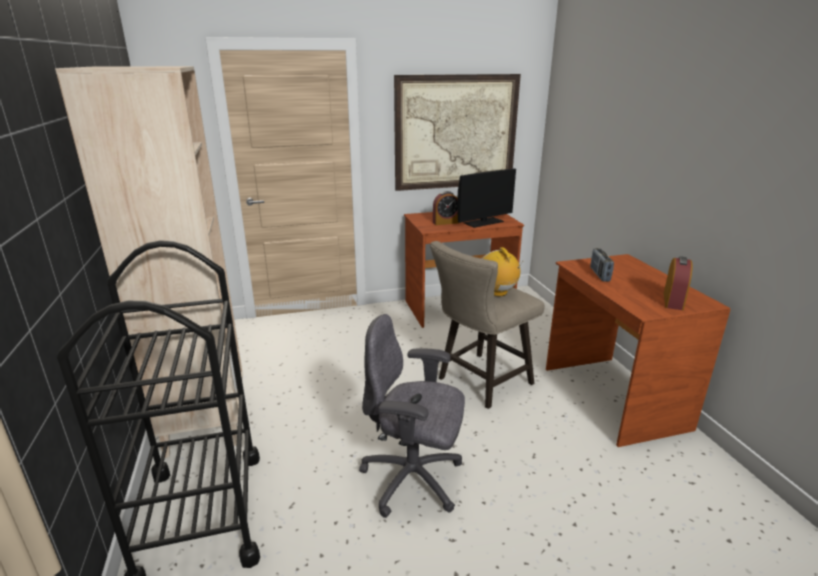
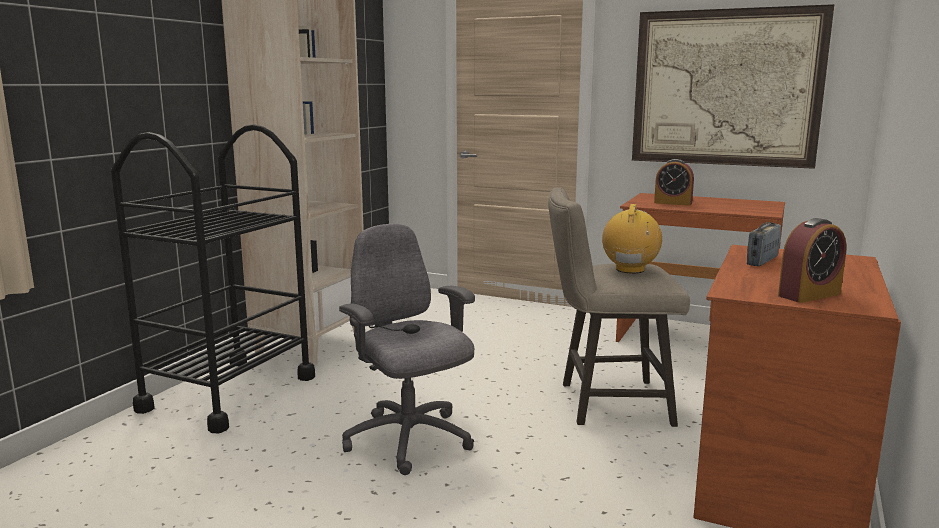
camera: 40 degrees right, 10 degrees down
monitor [457,168,516,228] -> none

